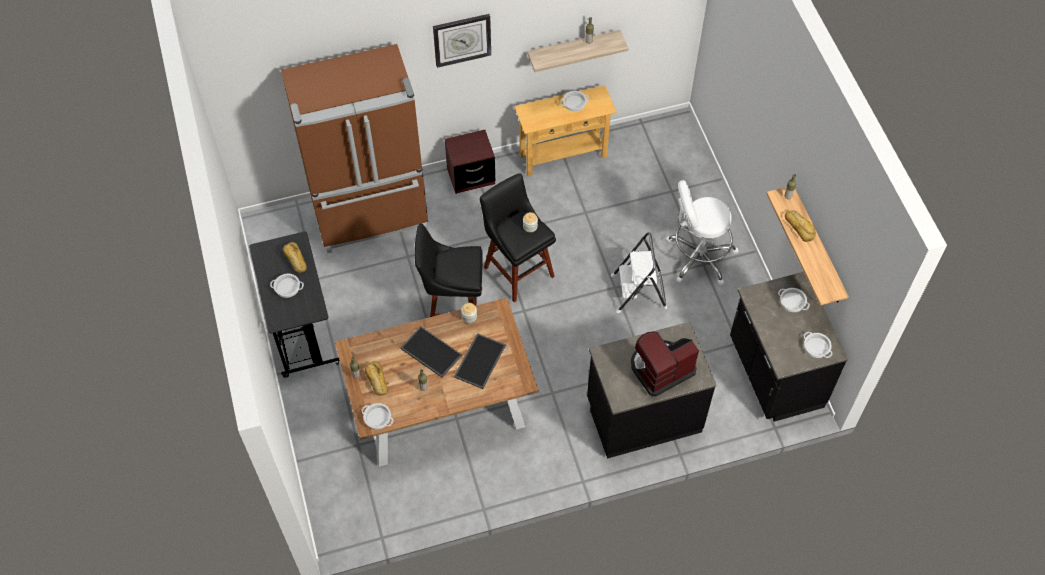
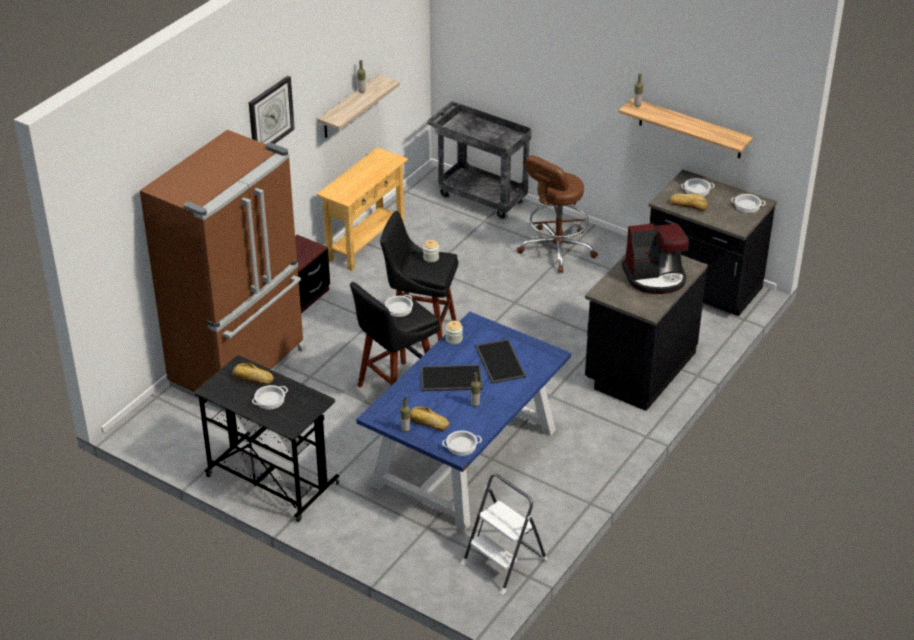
camera: 40 degrees left, 20 degrees down
brown dining table [335,298,538,467] -> blue dining table [356,312,571,531]
cooking pot [560,91,590,112] -> cooking pot moved to [385,295,413,317]
white step ladder [611,232,667,313] -> white step ladder moved to [461,474,547,595]
coffee machine [631,332,699,397] -> coffee machine turned 120 degrees counterclockwise [622,223,689,294]
white stool [665,180,739,286] -> brown stool [517,155,598,273]
bread [785,210,816,242] -> bread moved to [669,194,708,211]
none -> grey cart [427,102,532,220]

